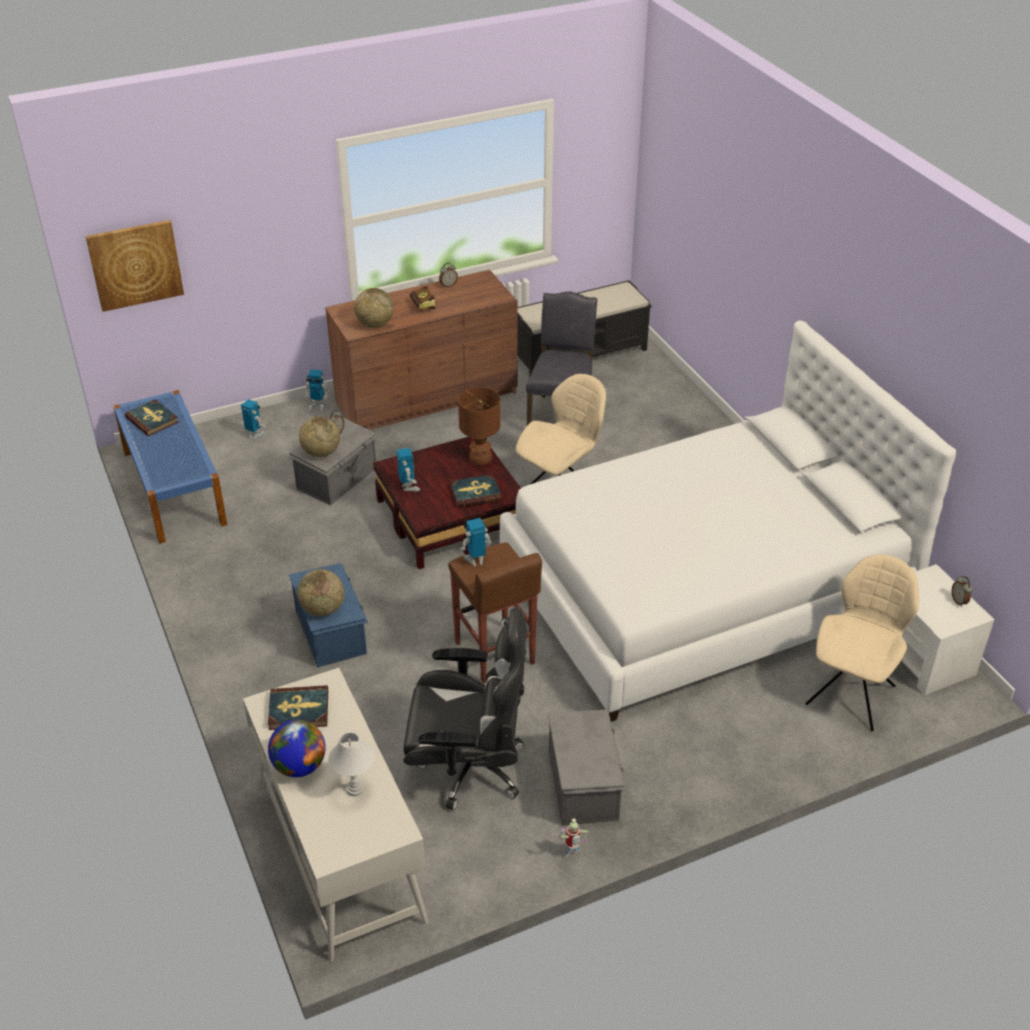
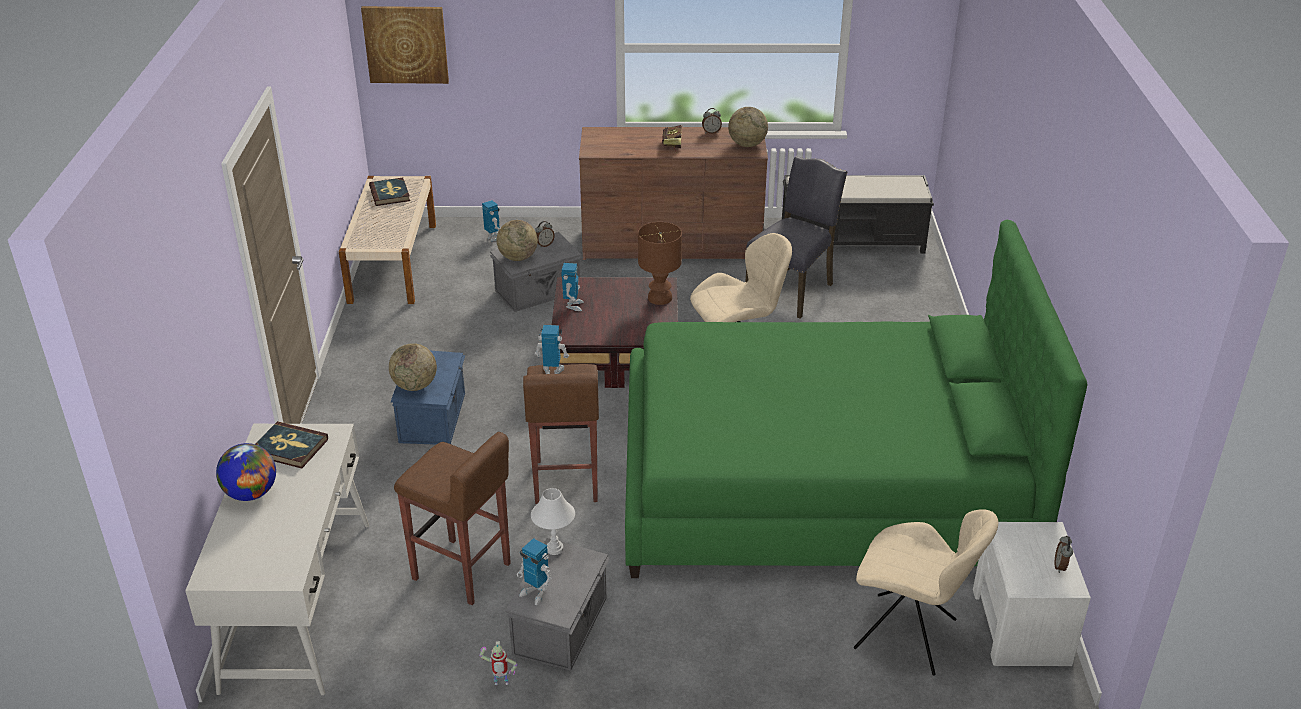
camera: 25 degrees right, 5 degrees down
blue bench [113,390,228,544] -> beige bench [339,176,436,304]
toy robot [304,369,329,412] -> toy robot moved to [517,538,552,605]
white table lamp [328,732,375,796] -> white table lamp moved to [531,488,575,555]
globe [354,288,394,328] -> globe moved to [728,107,768,147]
black office chair [403,607,527,810] -> brown stool [394,432,511,605]
book [450,474,502,508] -> none
white bed [500,320,956,722] -> green bed [625,220,1088,578]
beige chair [805,555,919,731] -> beige chair turned 60 degrees clockwise [854,509,999,676]

